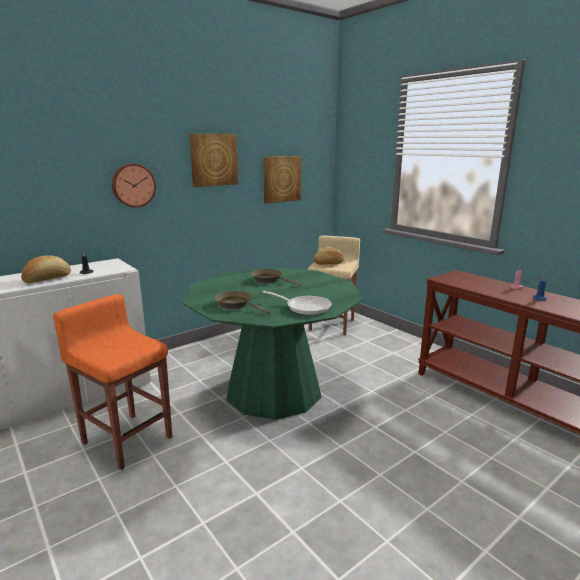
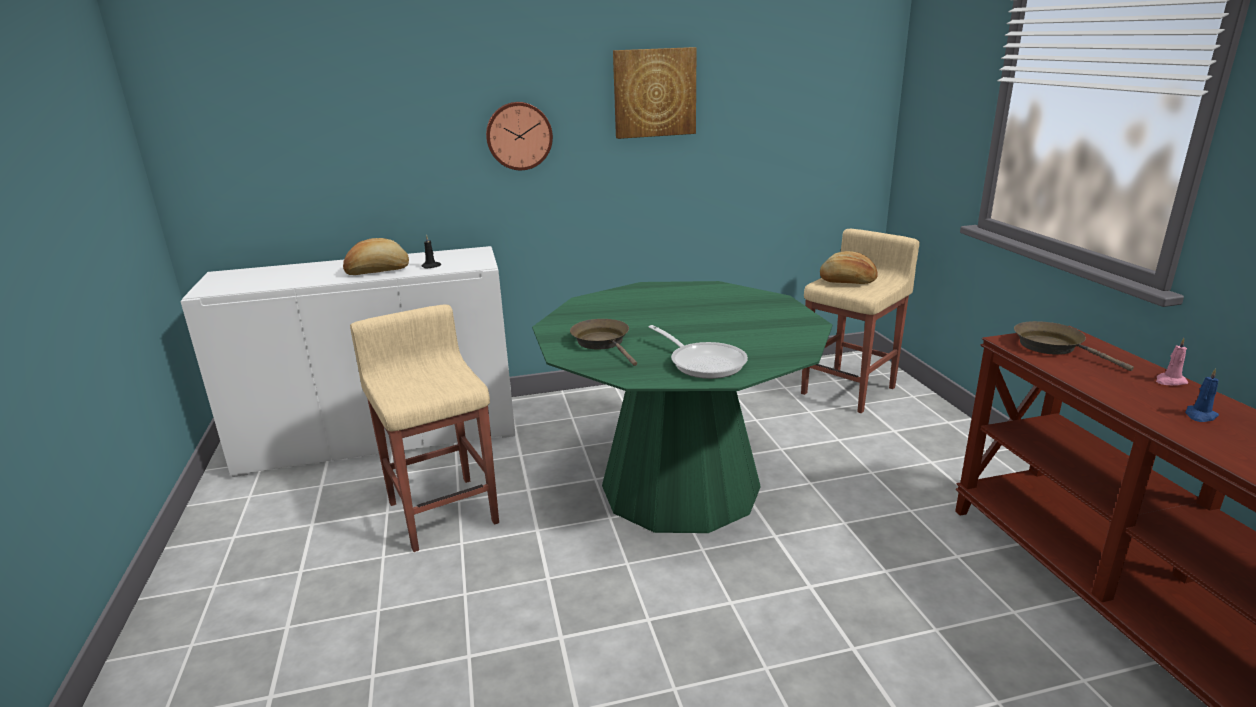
camera: 25 degrees right, 5 degrees up
orange stool [53,294,172,470] -> beige stool [350,305,499,552]
brown frying pan [251,269,301,286] -> brown frying pan moved to [1014,321,1134,371]
picture [263,156,302,204] -> none

